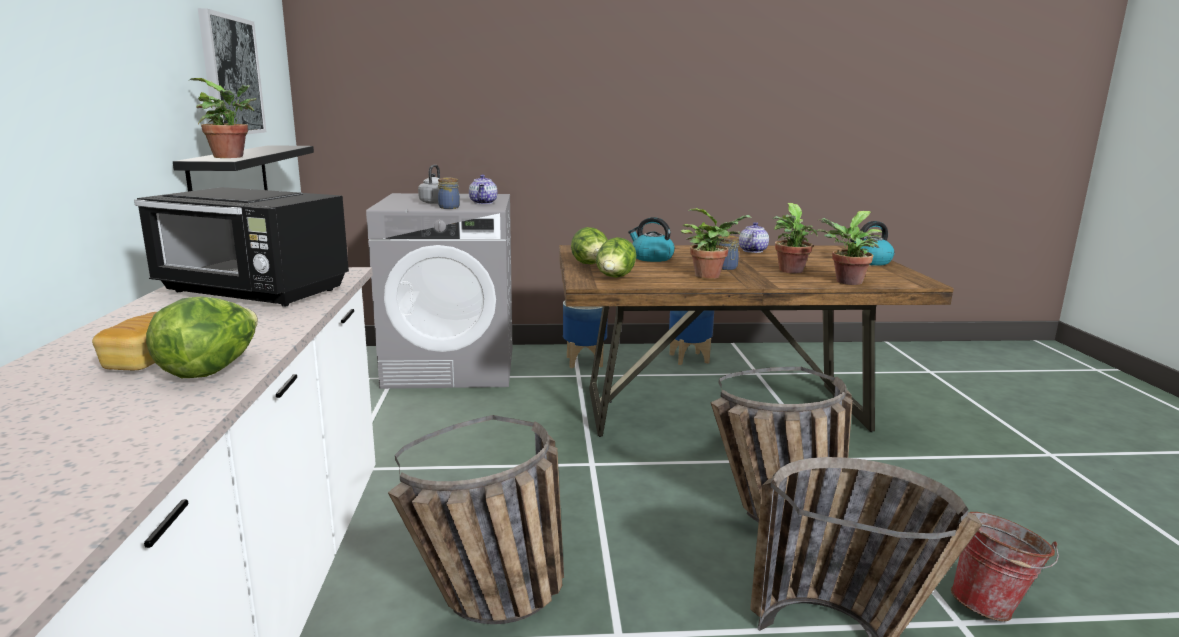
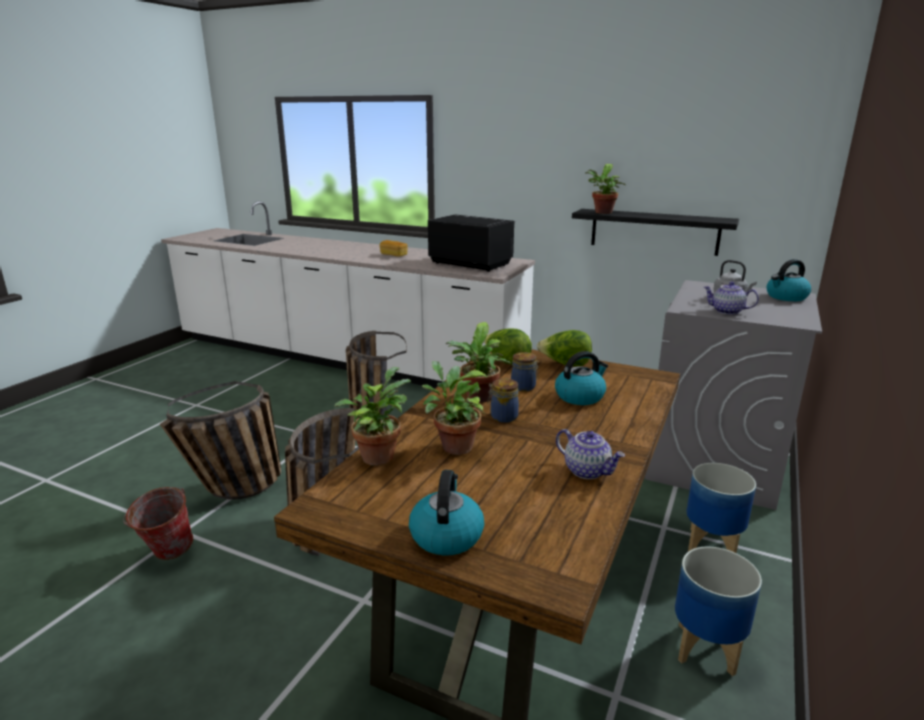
camera: 120 degrees right, 5 degrees up
black microwave [134,187,349,307] -> black microwave turned 75 degrees clockwise [428,215,515,272]
lettuce [146,297,258,378] -> none
picture [198,8,266,135] -> none
jar [438,178,460,209] -> jar moved to [511,352,539,392]
none -> kettle [767,259,811,301]

